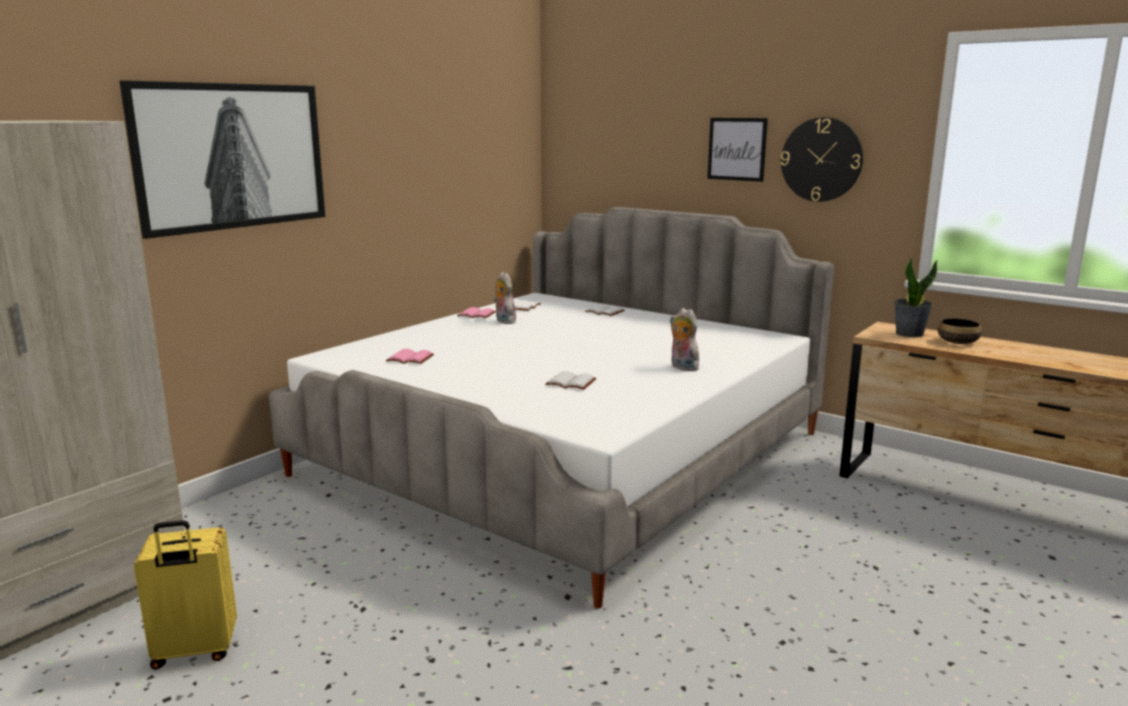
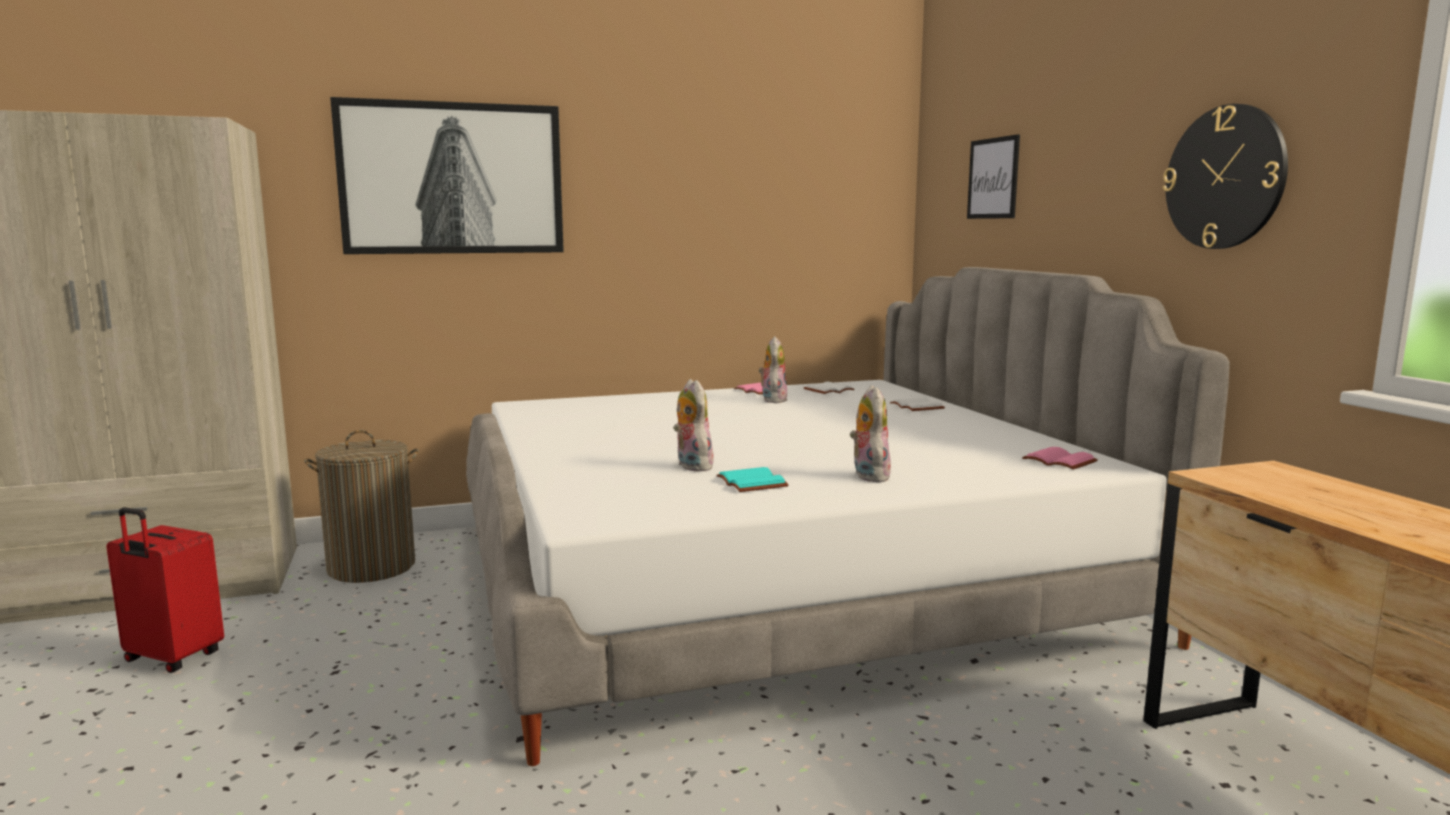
camera: 35 degrees right, 5 degrees down
yellow suitcase [134,520,237,670] -> red suitcase [106,507,224,673]
pink book [386,349,434,364] -> pink book moved to [1022,447,1098,469]
white book [545,371,596,390] -> plush toy [673,379,715,471]
picture [707,118,768,182] -> picture moved to [967,134,1020,219]
potted plant [894,257,937,337] -> none
bowl [938,318,982,344] -> none
none -> laundry basket [304,430,419,583]
none -> turquoise book [717,467,789,492]

